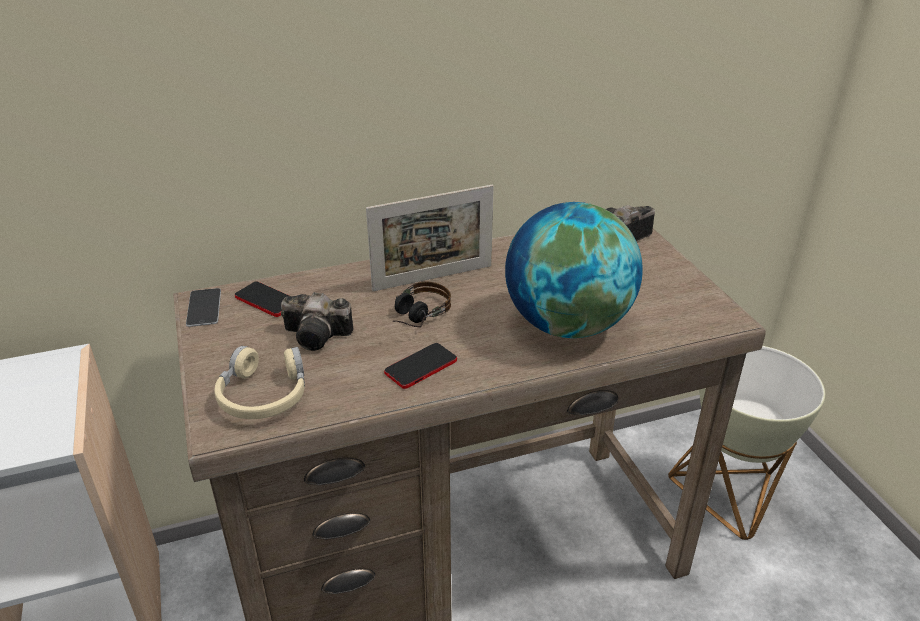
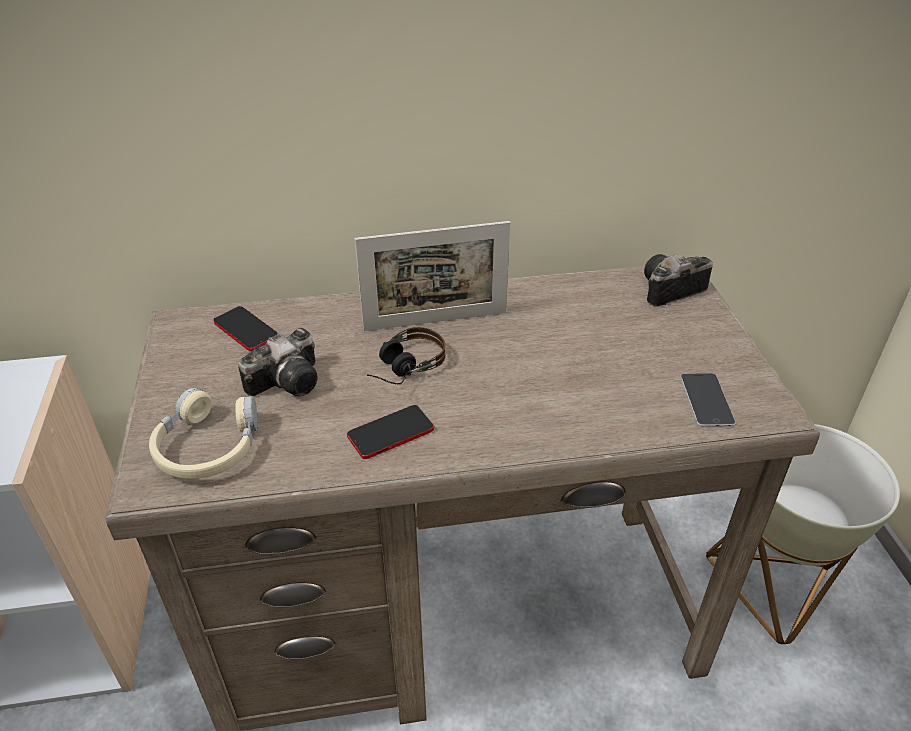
camera: 10 degrees right, 5 degrees up
phone [186,288,221,327] -> phone moved to [680,373,736,426]
camera [281,292,353,351] -> camera turned 60 degrees counterclockwise [238,328,318,396]
globe [505,202,643,338] -> none

